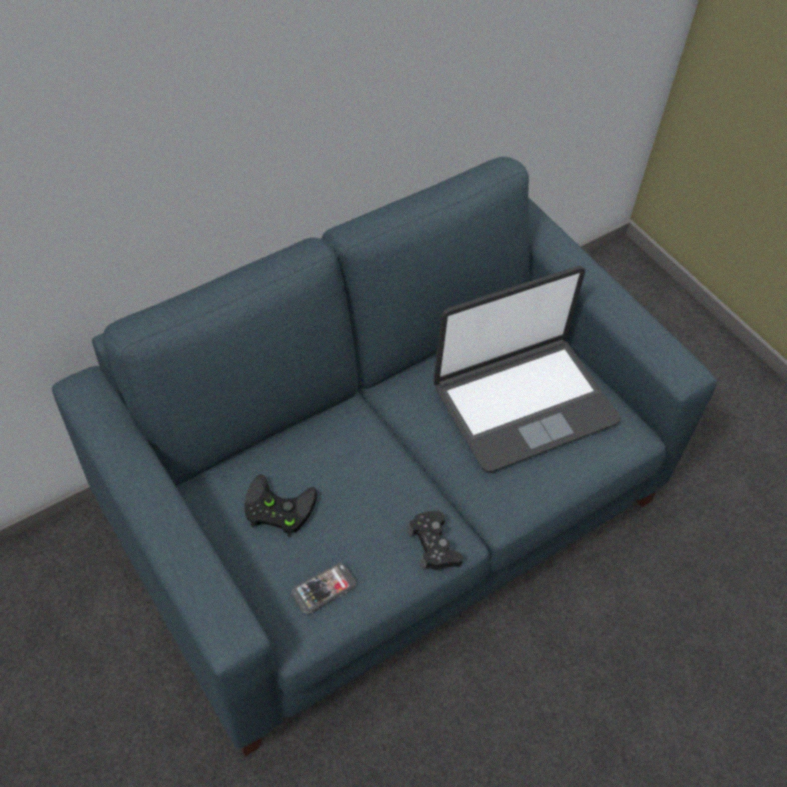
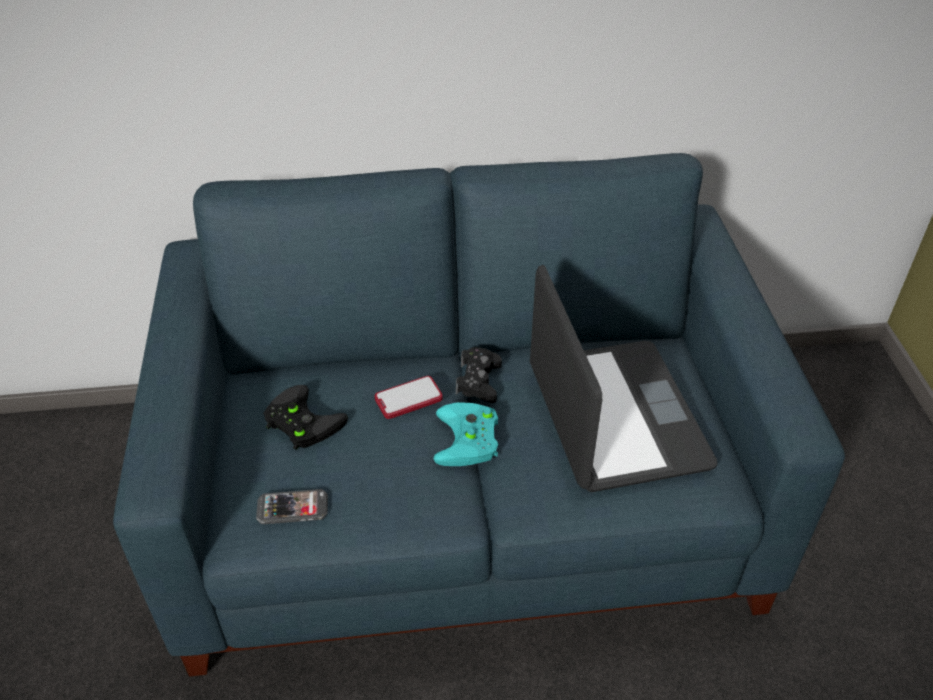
camera: 30 degrees right, 10 degrees down
black game controller [407,511,463,570] -> black game controller moved to [456,347,502,403]
laptop [434,266,620,473] -> laptop turned 105 degrees counterclockwise [530,265,717,492]
none -> phone [375,376,443,419]
none -> turquoise game controller [433,402,498,466]

